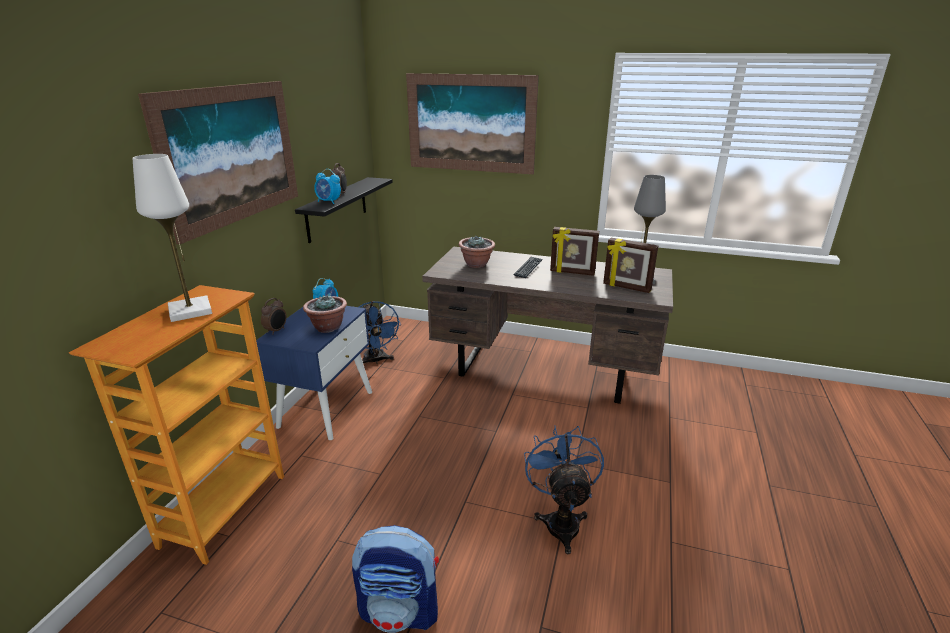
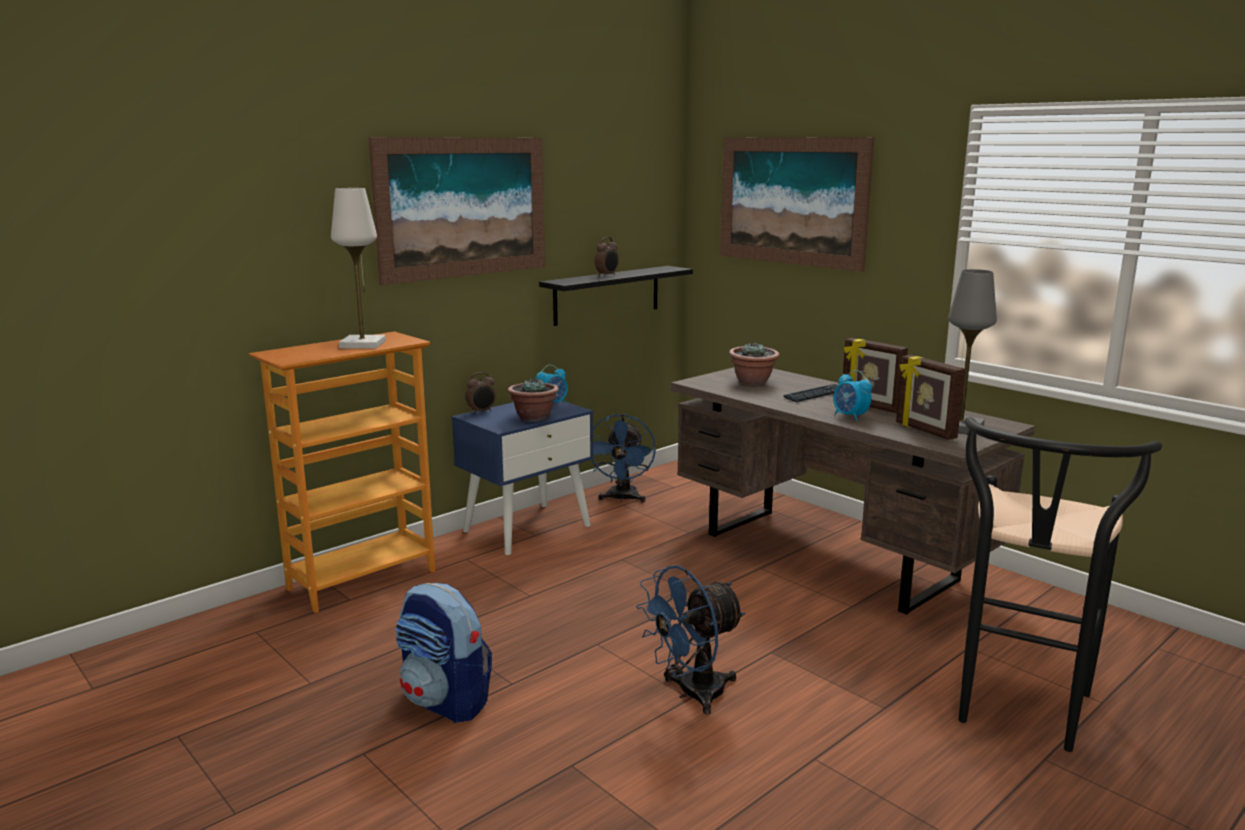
camera: 30 degrees right, 10 degrees down
alarm clock [314,169,341,204] -> alarm clock moved to [833,370,872,421]
blue fan [524,425,604,554] -> blue fan turned 150 degrees counterclockwise [636,565,745,715]
none -> black stool [959,417,1162,752]

